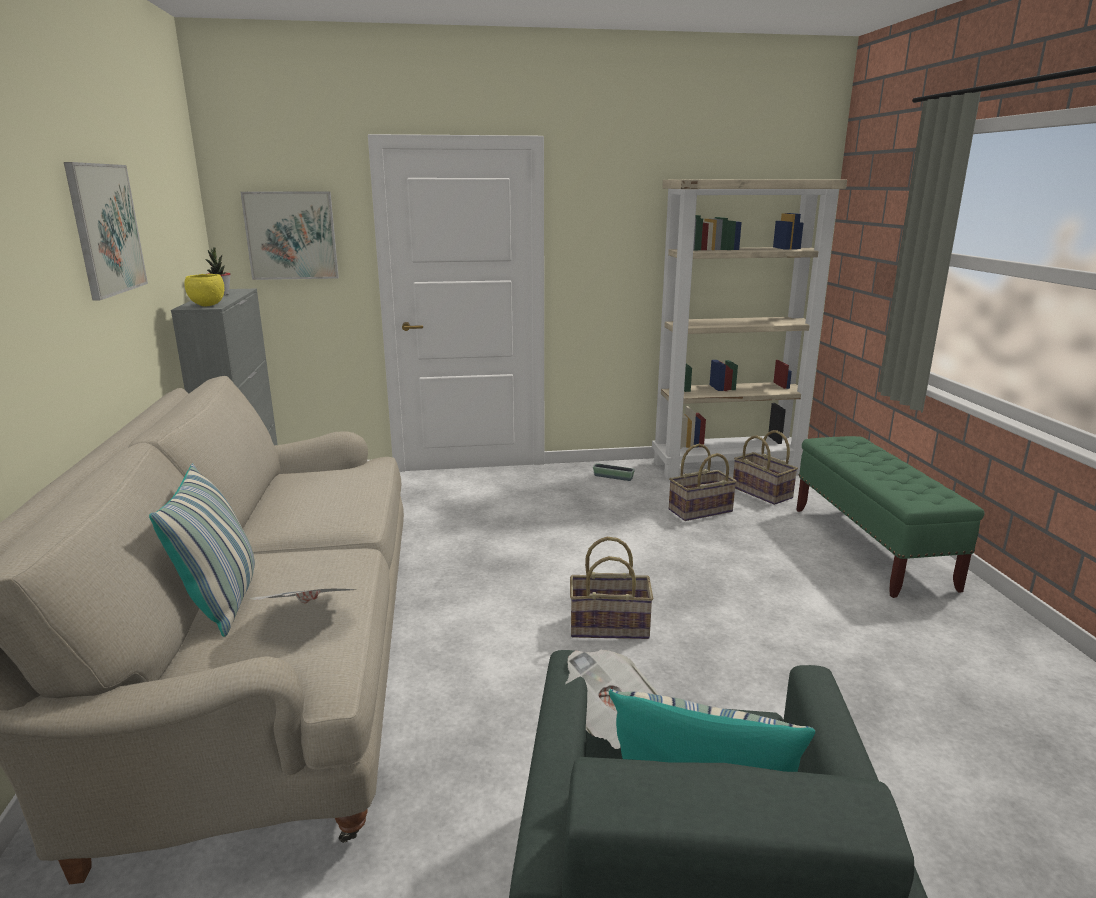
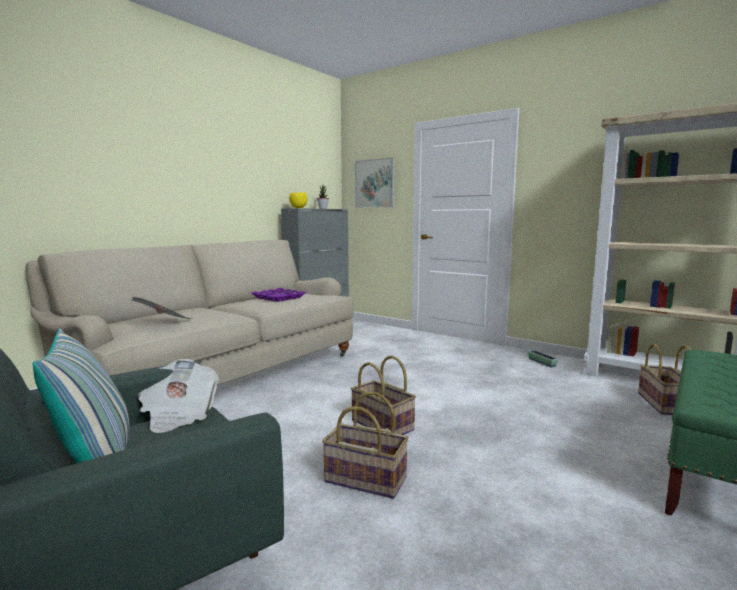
camera: 45 degrees right, 10 degrees down
picture [64,162,148,301] -> none
pillow [149,463,255,637] -> none
basket [669,444,737,521] -> basket moved to [322,392,409,499]
none -> purple tray [251,288,306,302]

